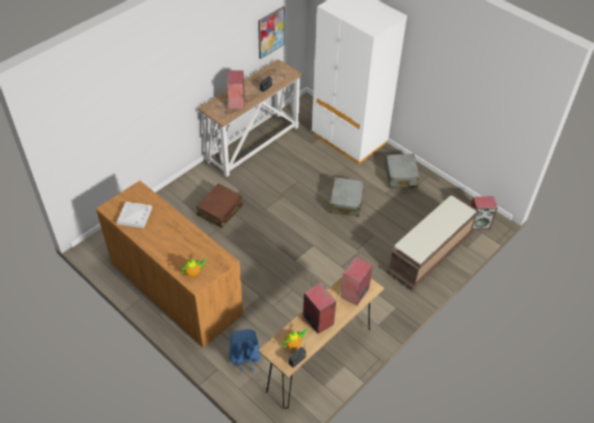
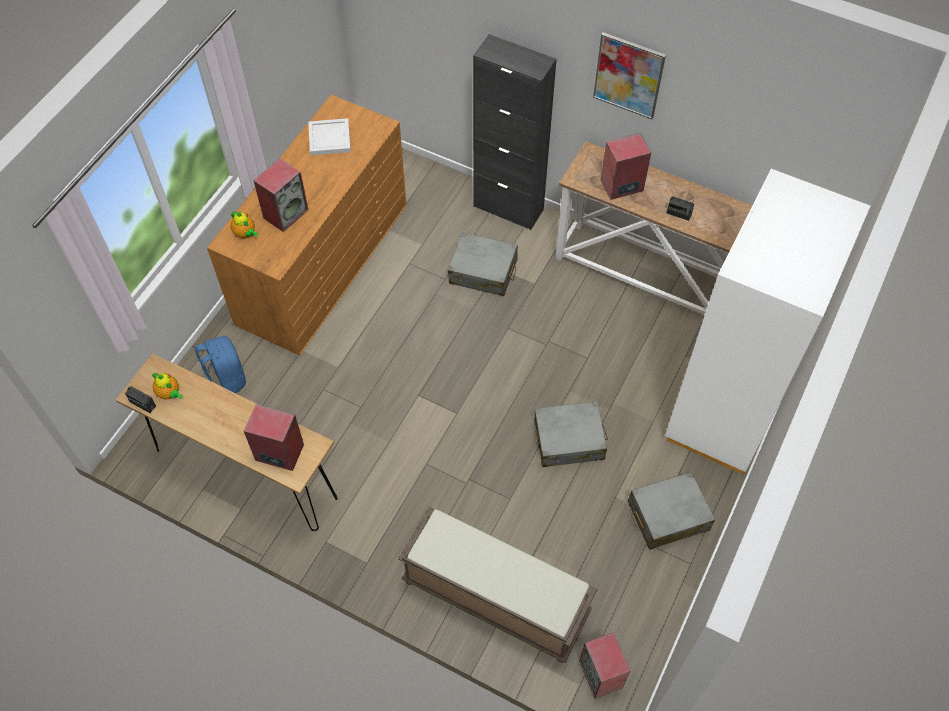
camera: 75 degrees right, 10 degrees up
brown suitcase [196,183,243,228] -> grey suitcase [448,233,518,296]
picture [258,6,285,59] -> picture moved to [593,32,666,119]
speaker [303,283,336,334] -> speaker moved to [254,158,308,232]
none -> black cabinet [473,34,557,230]

